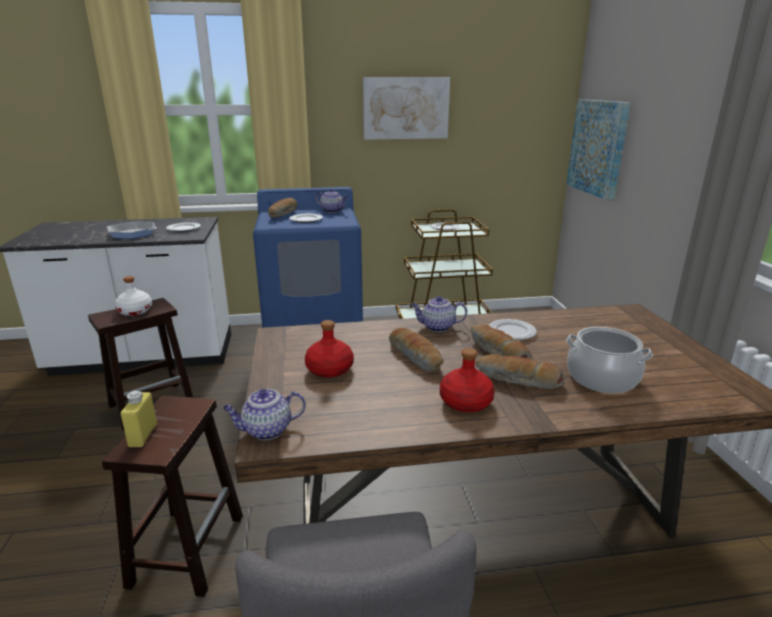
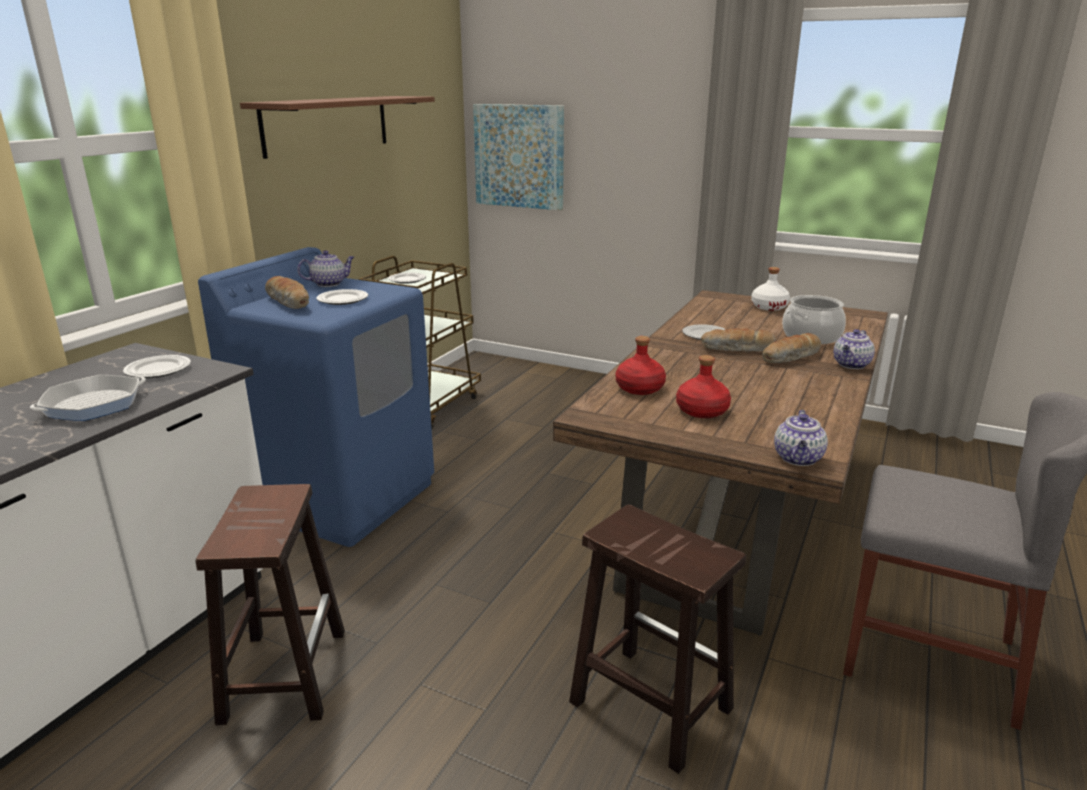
camera: 55 degrees left, 0 degrees up
white bottle [115,276,152,316] -> white bottle moved to [751,267,790,311]
yellow bottle [120,391,157,447] -> none
picture [363,77,450,140] -> brown shelf [240,96,435,159]
bread [389,328,444,372] -> none
teapot [411,296,467,332] -> teapot moved to [833,329,875,369]
red bottle [440,348,495,412] -> red bottle moved to [616,336,666,395]

